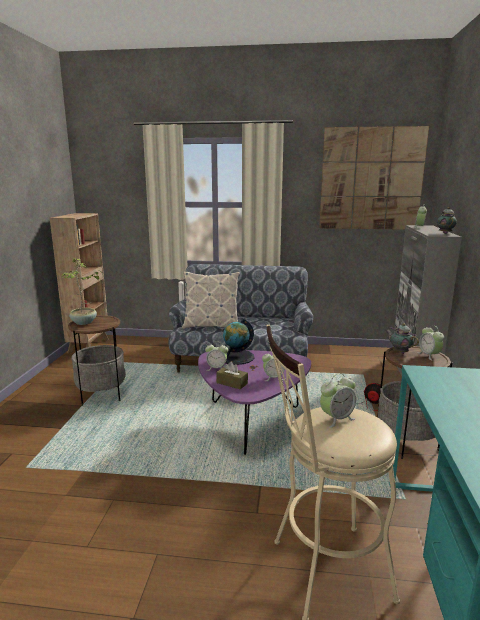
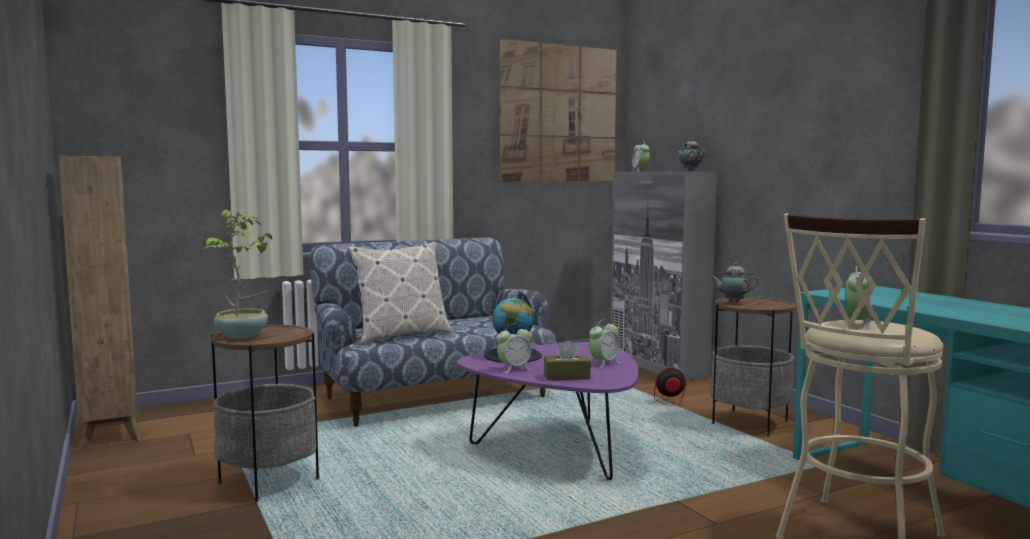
camera: 35 degrees left, 10 degrees down
alarm clock [417,325,444,360] -> none

